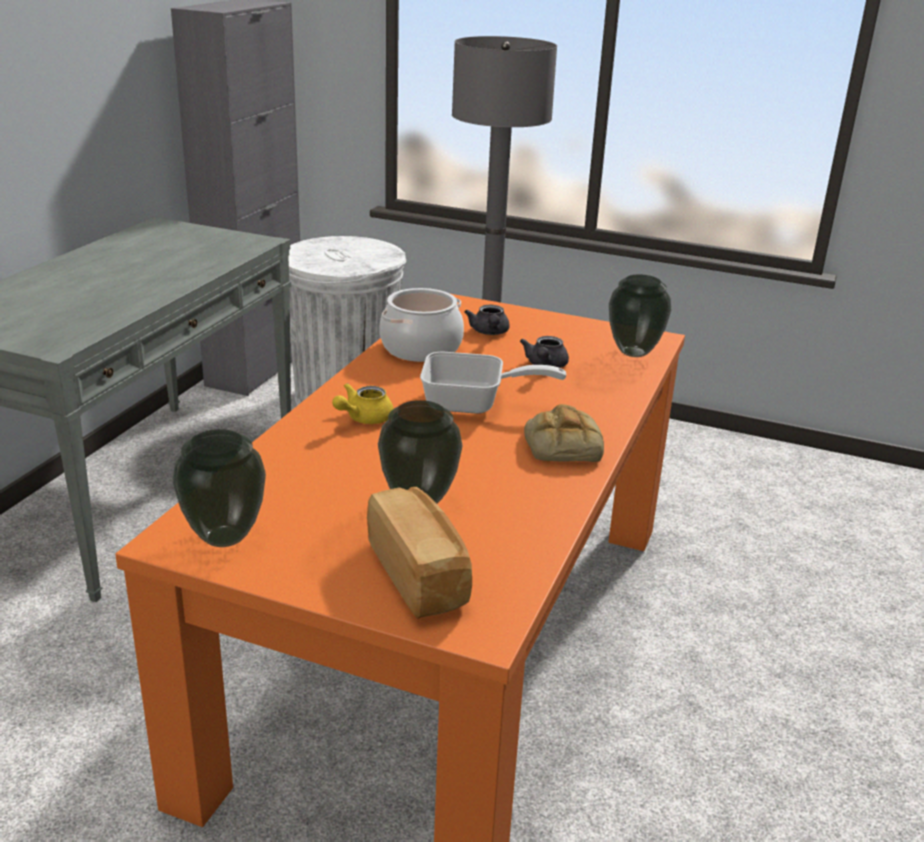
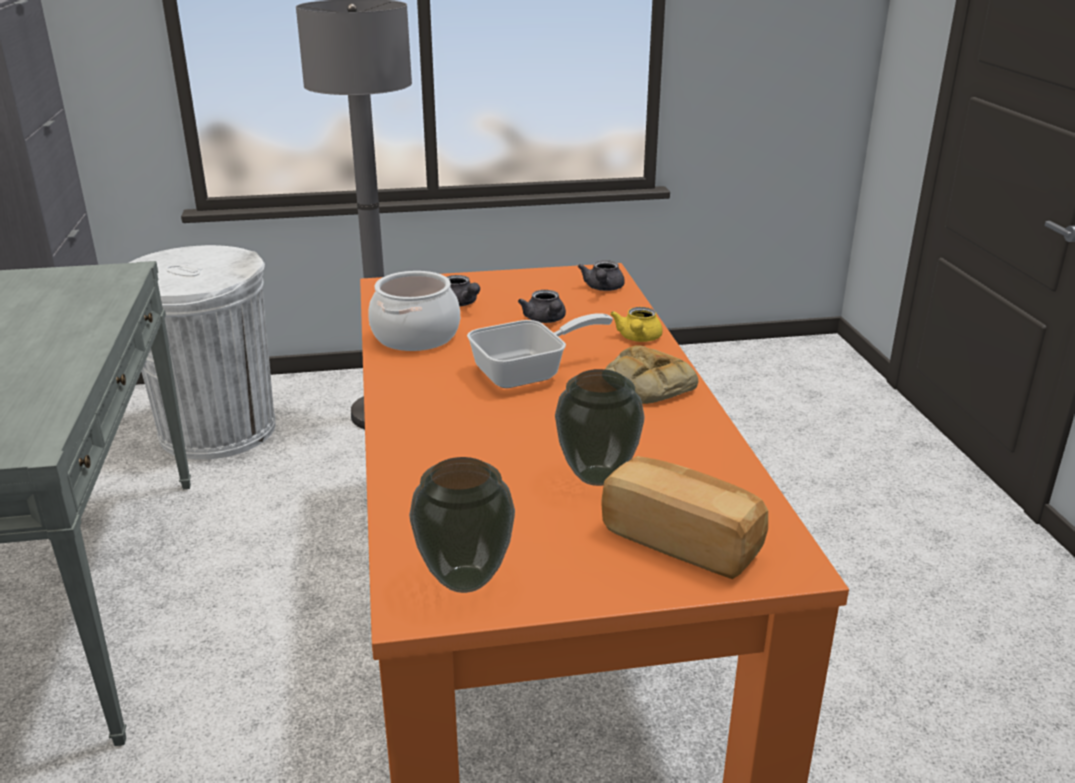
camera: 30 degrees left, 0 degrees up
yellow teapot [332,383,394,424] -> yellow teapot moved to [610,307,663,342]
vase [609,274,671,357] -> grey teapot [578,260,625,291]

